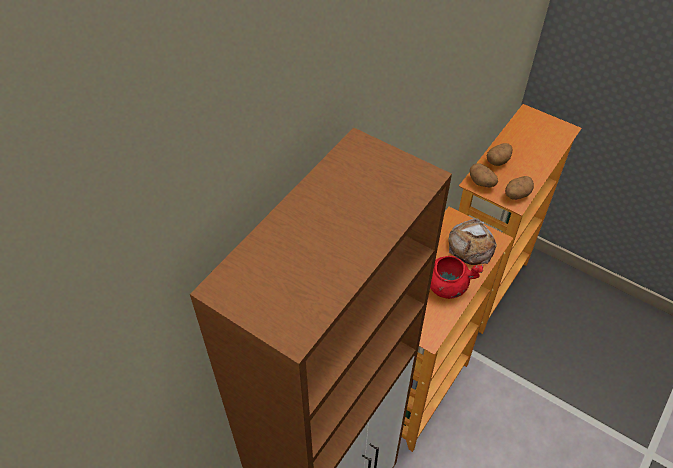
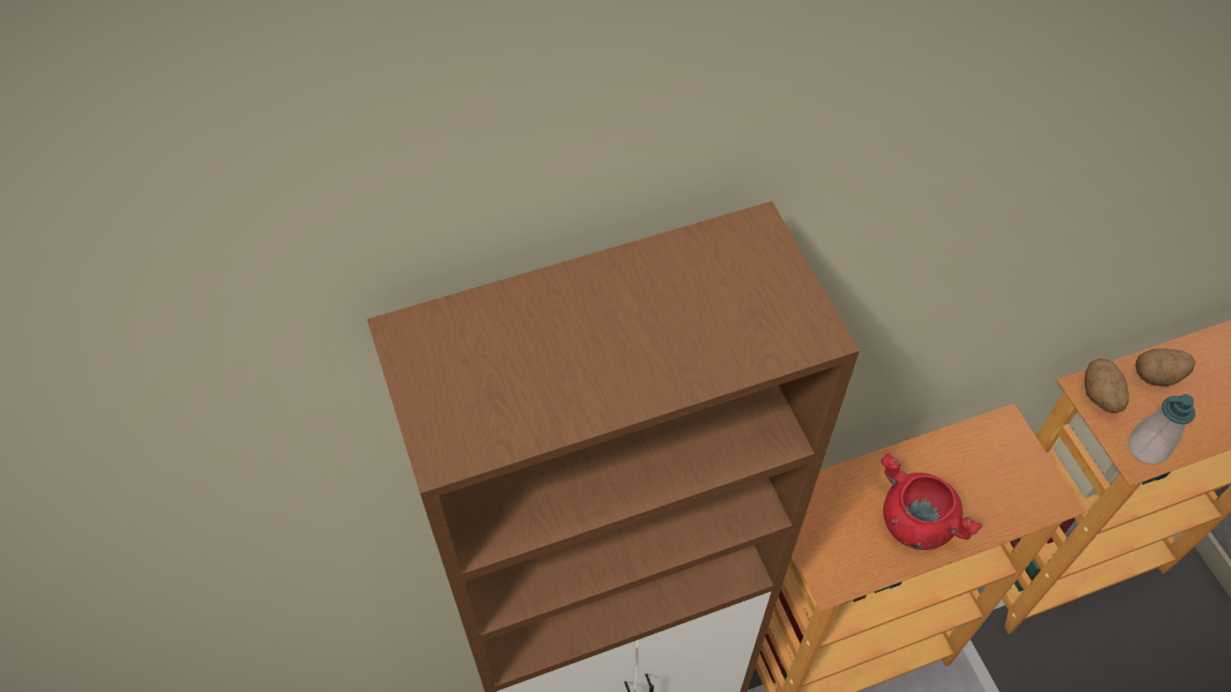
camera: 35 degrees right, 5 degrees up
bread [448,219,497,265] -> none
potato [505,176,534,200] -> soap dispenser [1128,394,1195,464]

